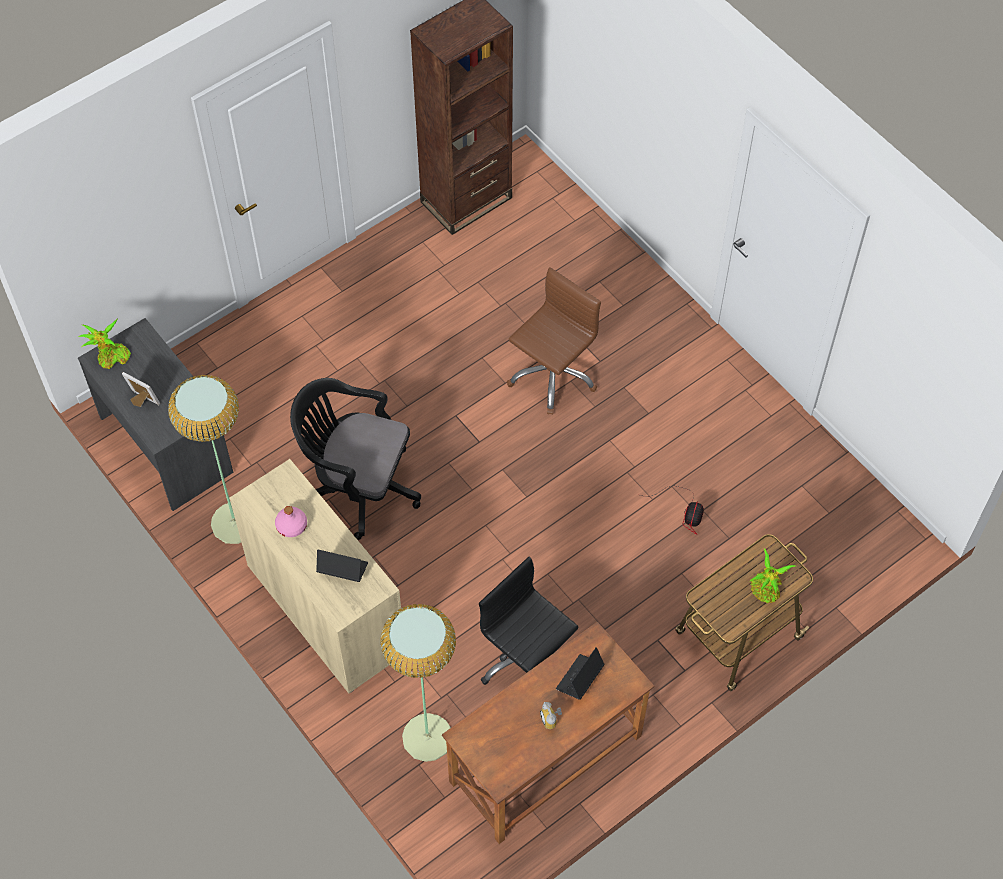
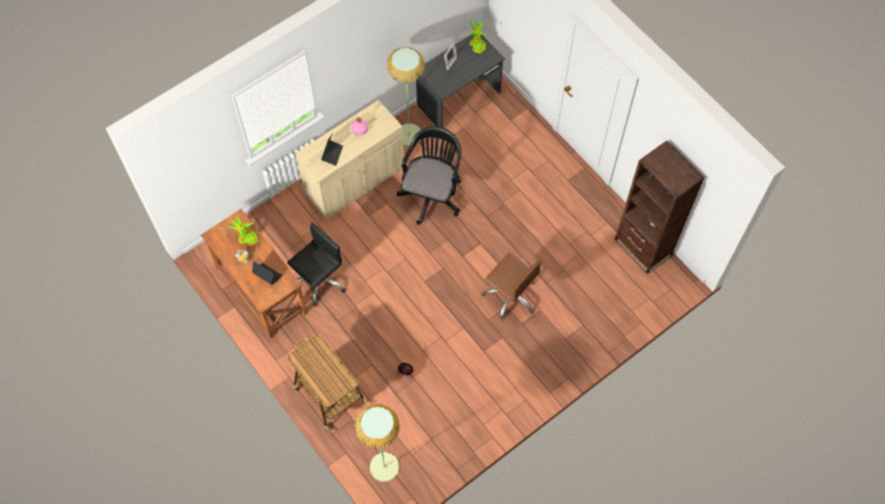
camera: 90 degrees right, 5 degrees up
floor lamp [380,604,456,762] -> floor lamp moved to [355,404,400,482]
potted plant [749,548,796,603] -> potted plant moved to [228,215,258,246]

